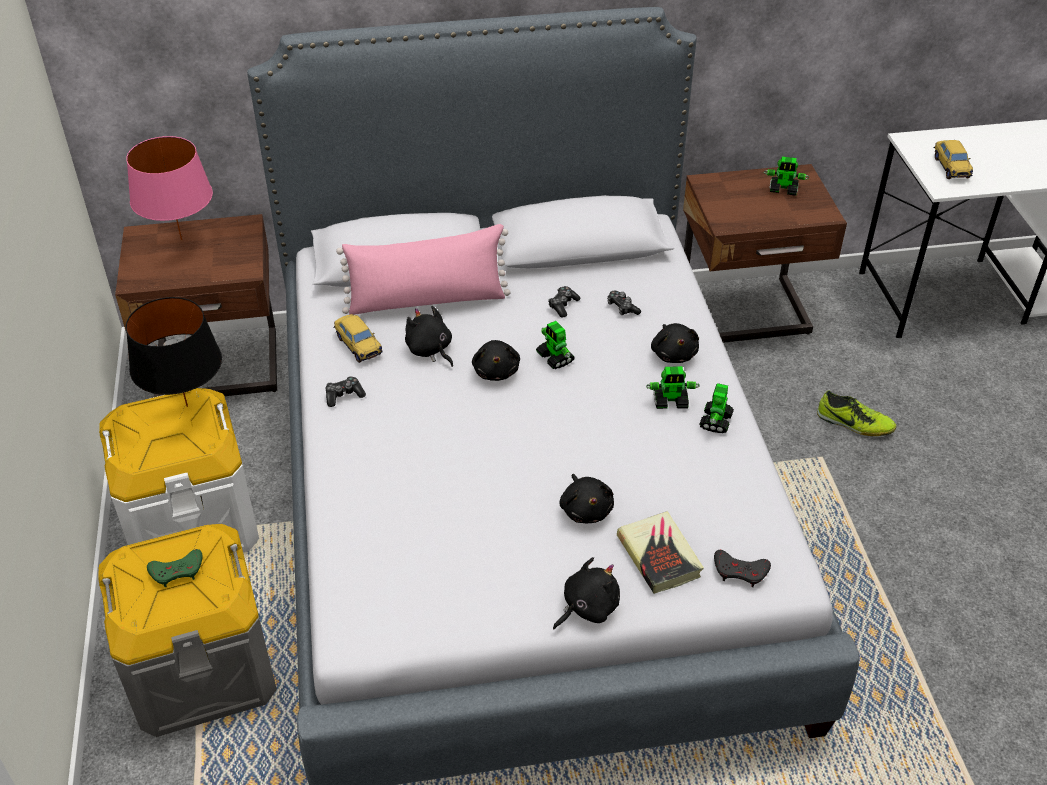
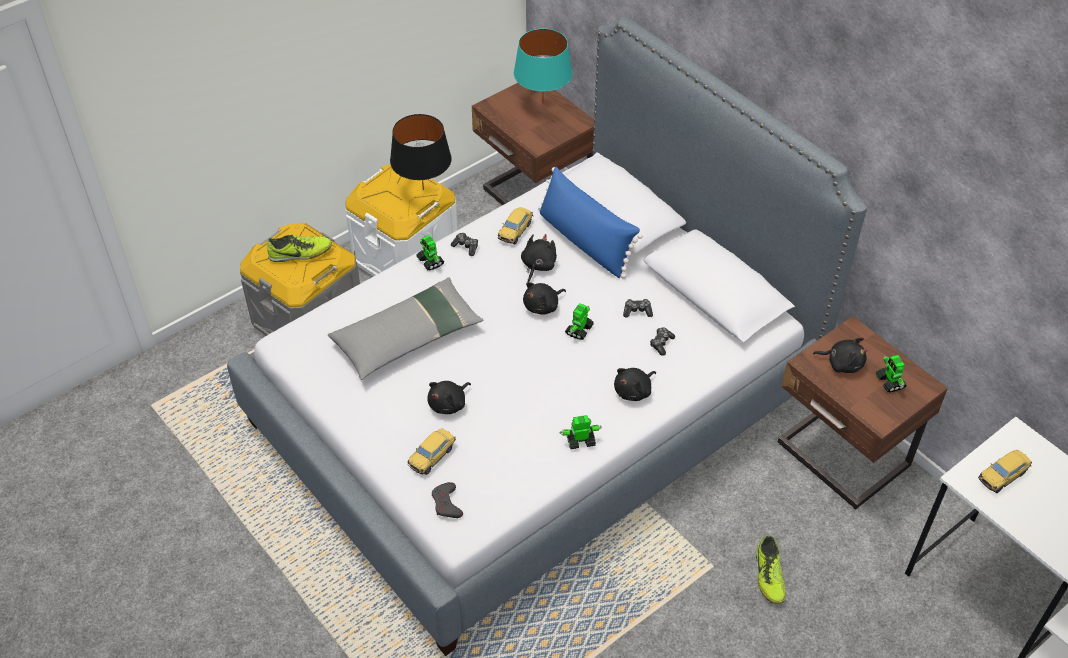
camera: 60 degrees right, 5 degrees up
pink table lamp [126,136,213,241] -> turquoise table lamp [514,29,573,104]
green game controller [147,549,203,587] -> shoe [267,235,332,262]
pink pillow [336,224,511,315] -> blue pillow [538,167,643,279]
black plush toy [553,557,620,630] -> black plush toy moved to [813,338,868,373]
book [617,511,704,594] -> toy car [407,428,456,475]
toy robot [646,366,700,409] -> toy robot moved to [416,235,444,271]
none -> grey pillow [328,277,484,380]

